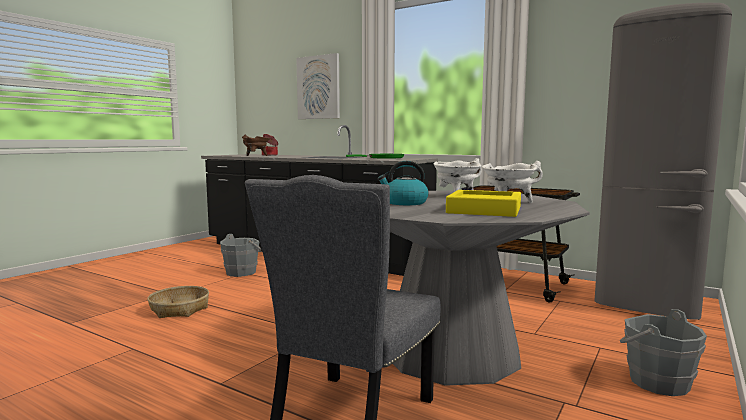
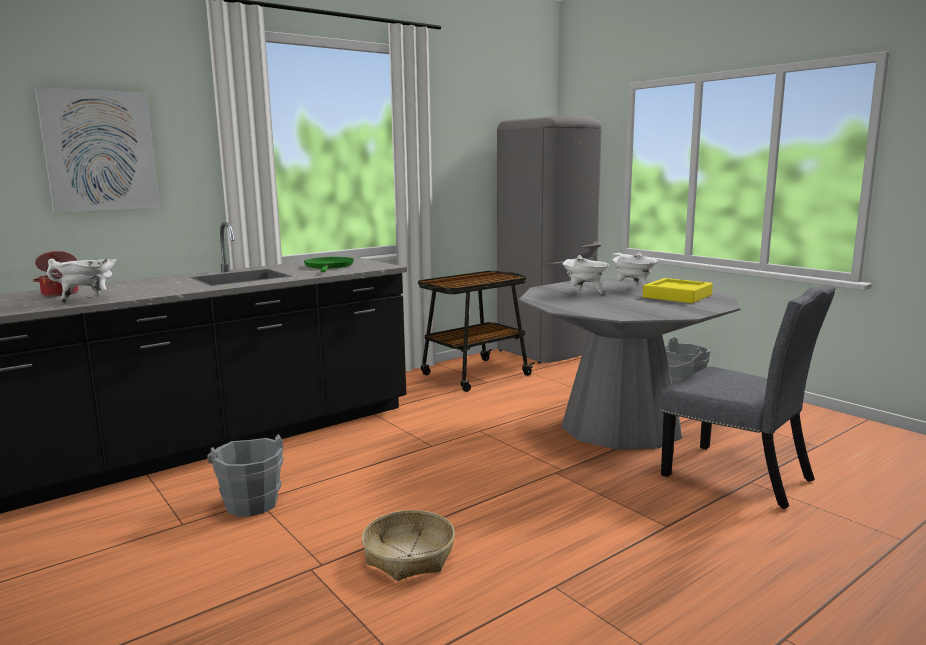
camera: 70 degrees left, 5 degrees up
brown cooking pot [242,135,270,156] -> white cooking pot [47,259,116,303]
kettle [377,161,429,205] -> none

